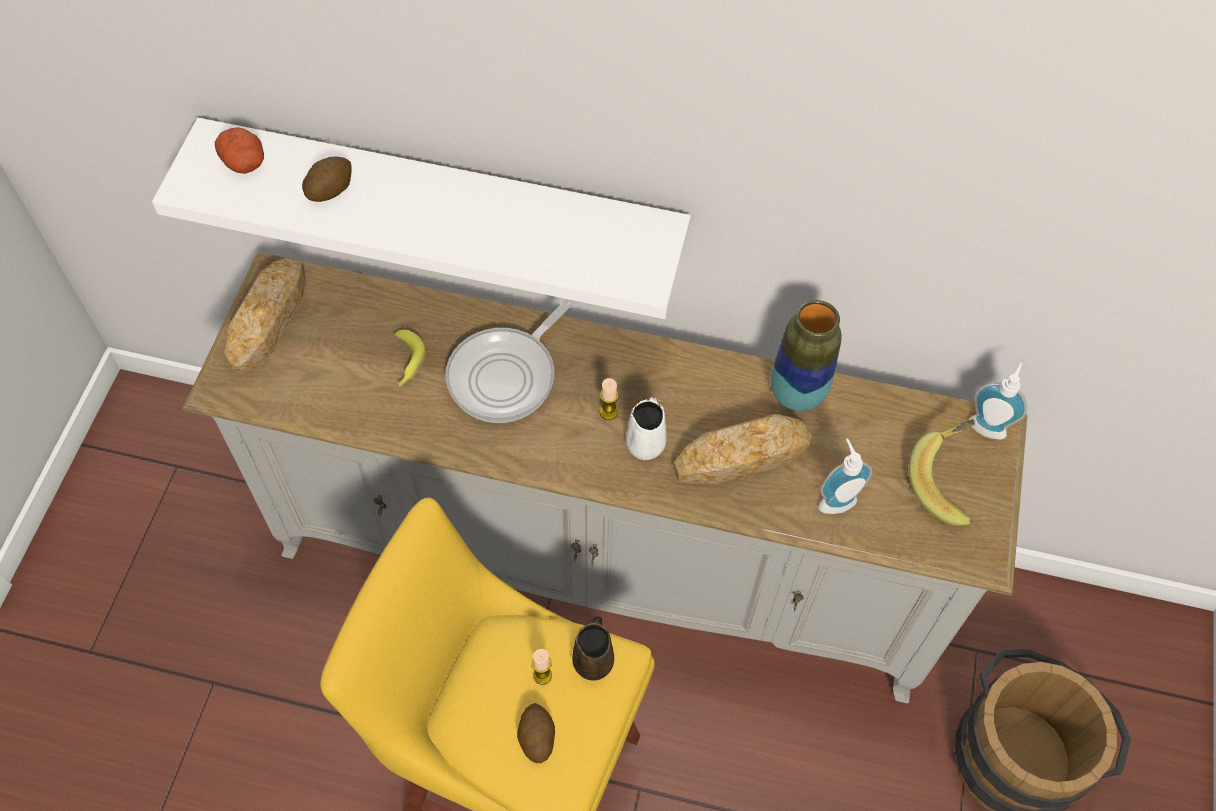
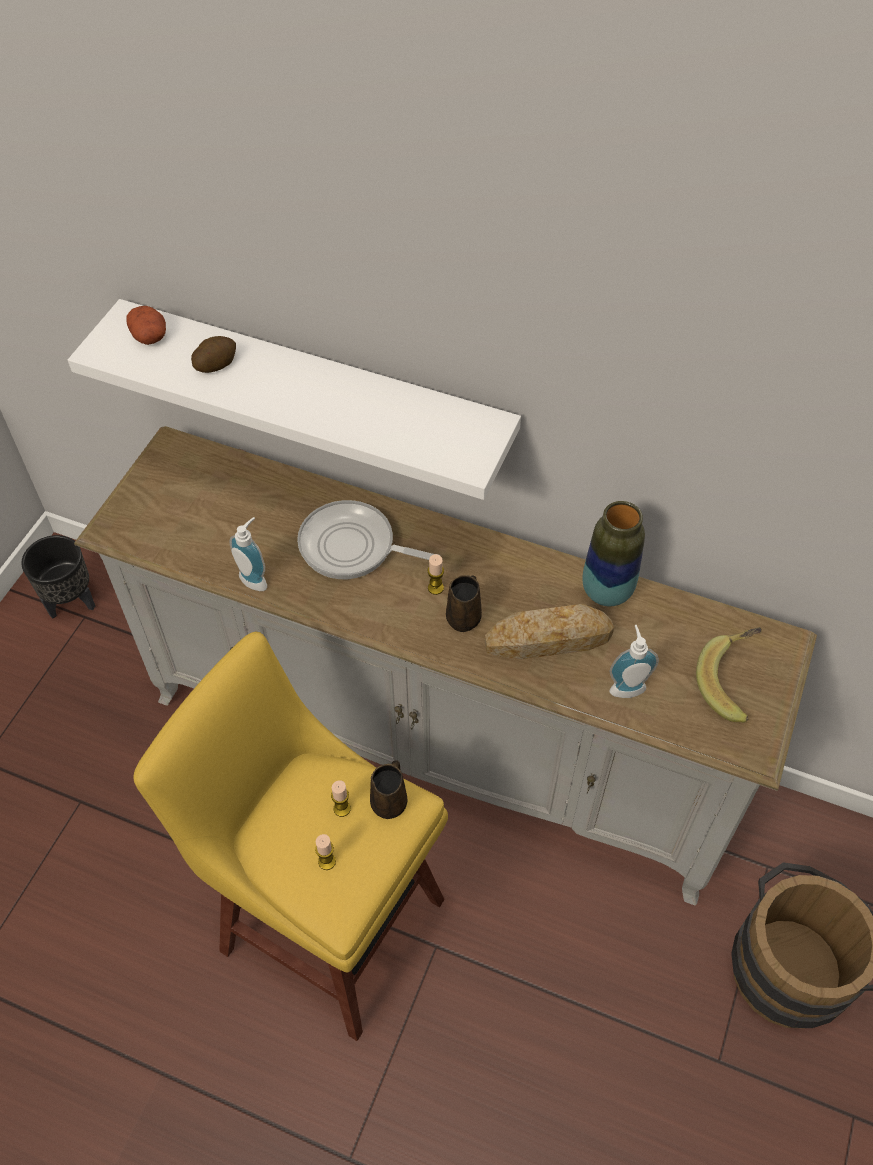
camera: 10 degrees right, 5 degrees down
bread [224,258,306,374] -> none
banana [394,329,426,388] -> none
frying pan [445,299,575,423] -> frying pan turned 60 degrees clockwise [297,500,439,579]
potato [517,703,555,763] -> candle [315,834,336,870]
white mug [626,397,667,461] -> brown mug [446,575,482,632]
soap dispenser [969,363,1027,440] -> soap dispenser moved to [230,517,267,591]
none -> black planter [21,535,95,619]

